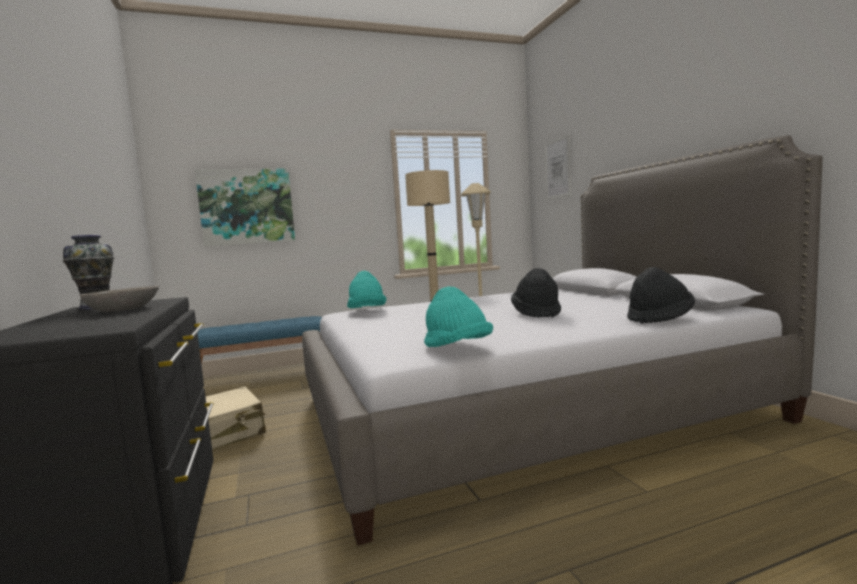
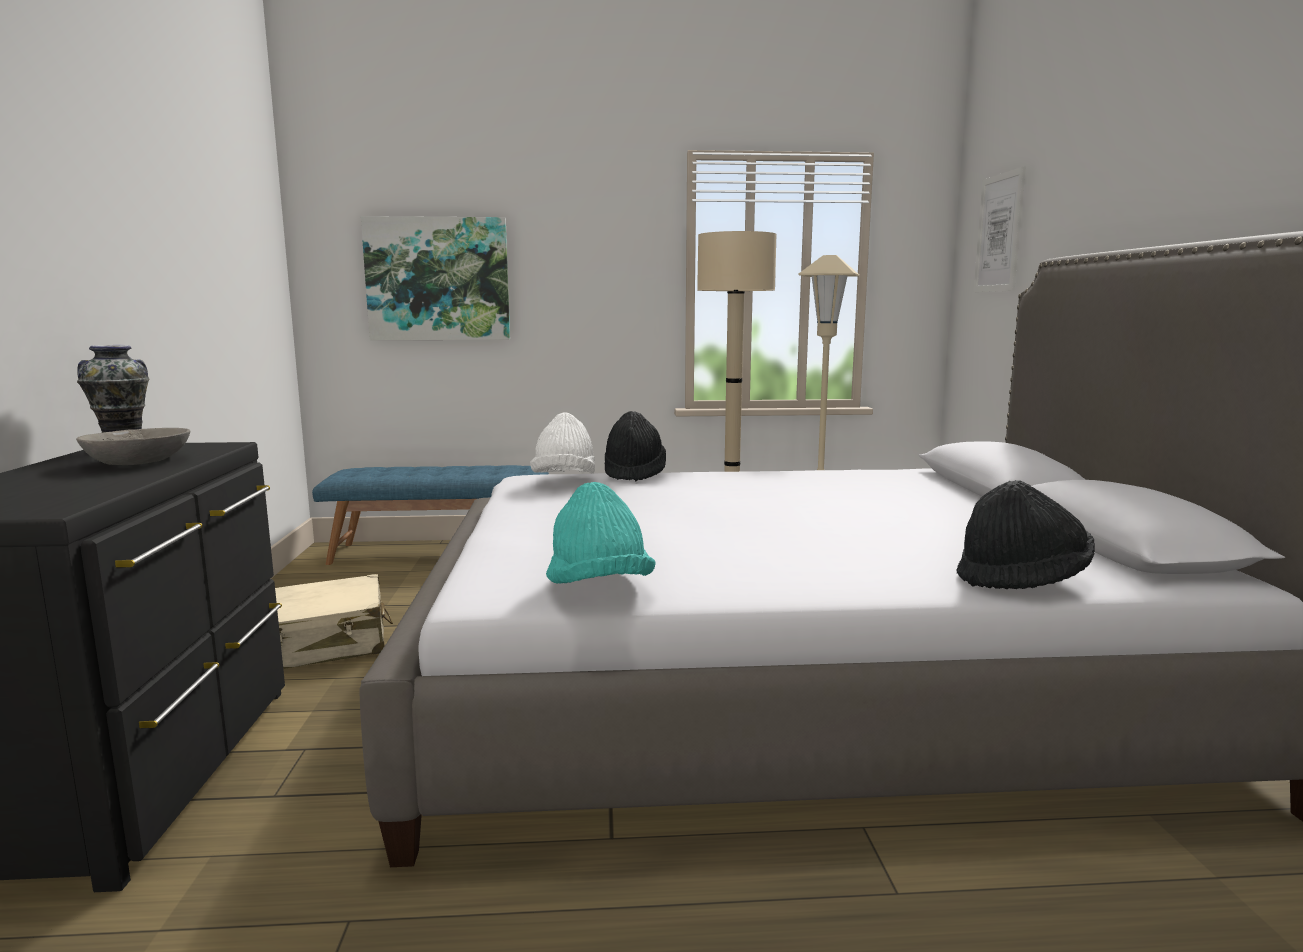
camera: 15 degrees right, 5 degrees up
turquoise hat [347,271,387,308] -> white hat [530,412,595,473]
black hat [511,268,561,318] -> black hat moved to [605,411,666,482]

